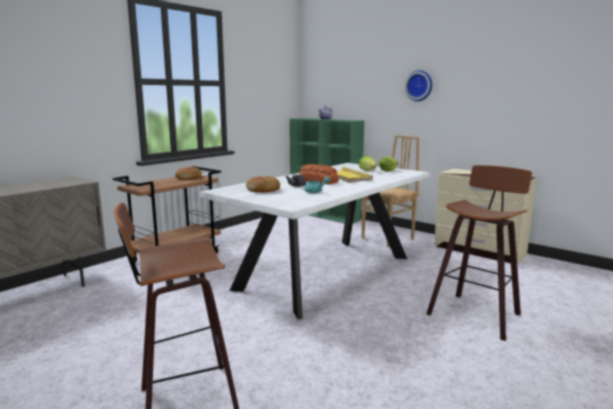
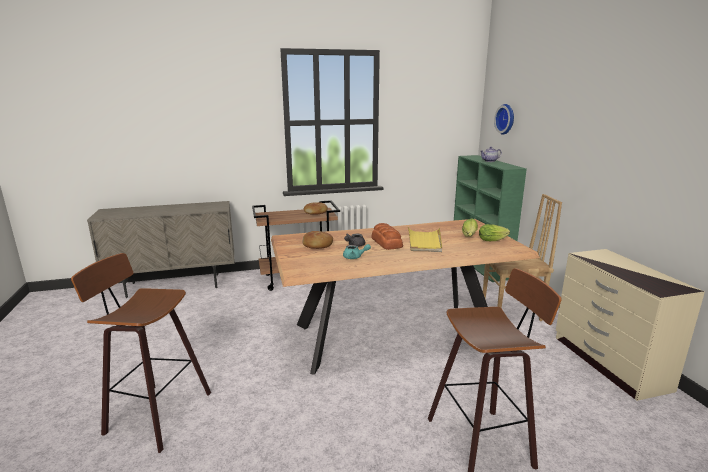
camera: 35 degrees right, 5 degrees up
white dining table [198,163,431,320] -> brown dining table [271,219,540,375]
wall clock [405,70,432,101] -> wall clock moved to [494,104,514,135]

